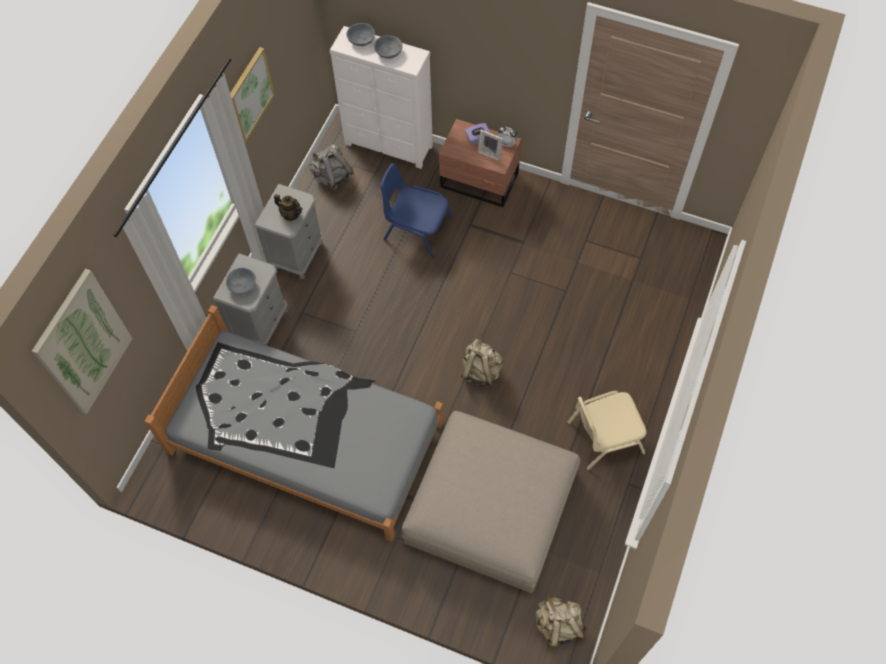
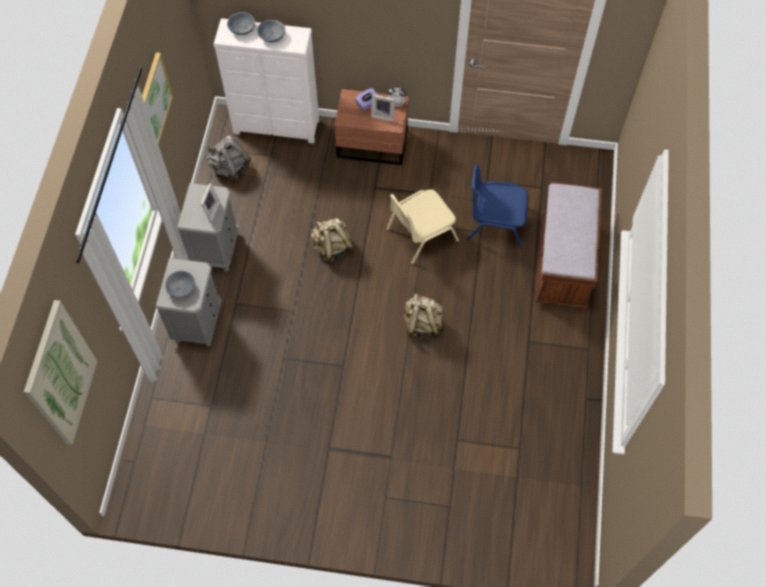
camera: 15 degrees left, 0 degrees up
grey bed [144,305,444,542] -> none
teapot [274,194,302,221] -> picture frame [201,183,220,222]
blue chair [380,163,453,258] -> blue chair moved to [467,164,528,248]
beige ottoman [402,411,580,593] -> none
beige backpack [536,597,587,647] -> beige backpack moved to [310,218,355,262]
beige chair [567,391,646,470] -> beige chair moved to [387,189,459,264]
none -> brown bench [535,182,602,308]

